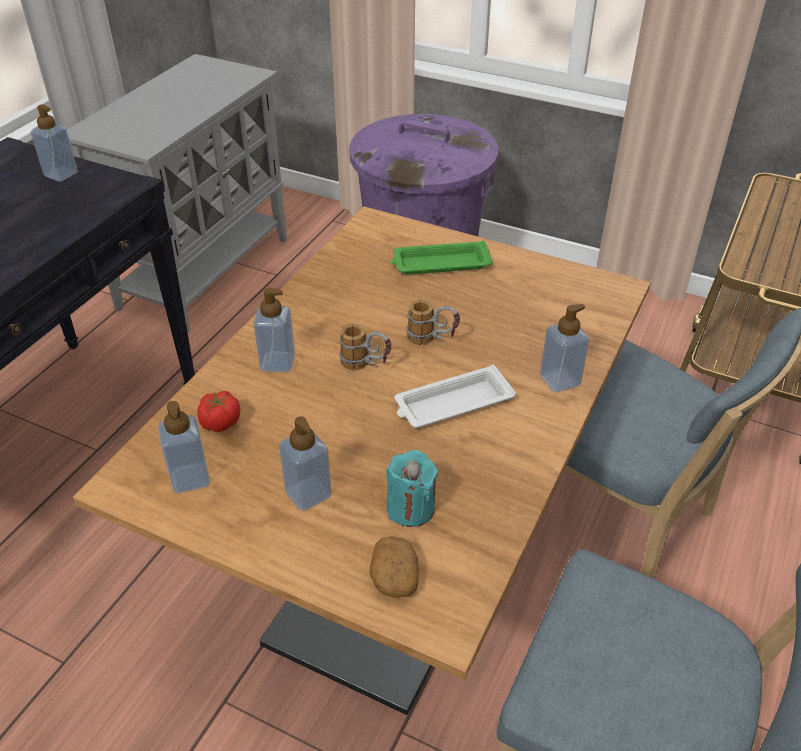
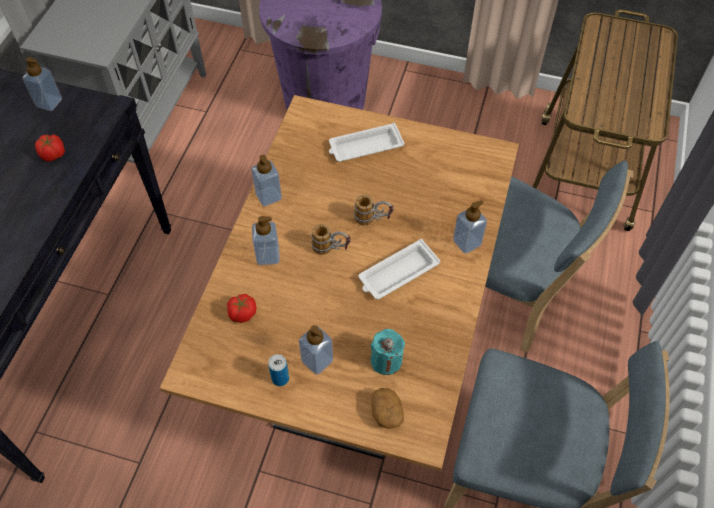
camera: 10 degrees left, 15 degrees up
soap dispenser [158,401,210,493] -> soap dispenser moved to [251,155,282,206]
green tray [391,240,493,274] -> white tray [329,123,404,162]
none -> tomato [35,134,65,162]
none -> can [268,354,289,386]

